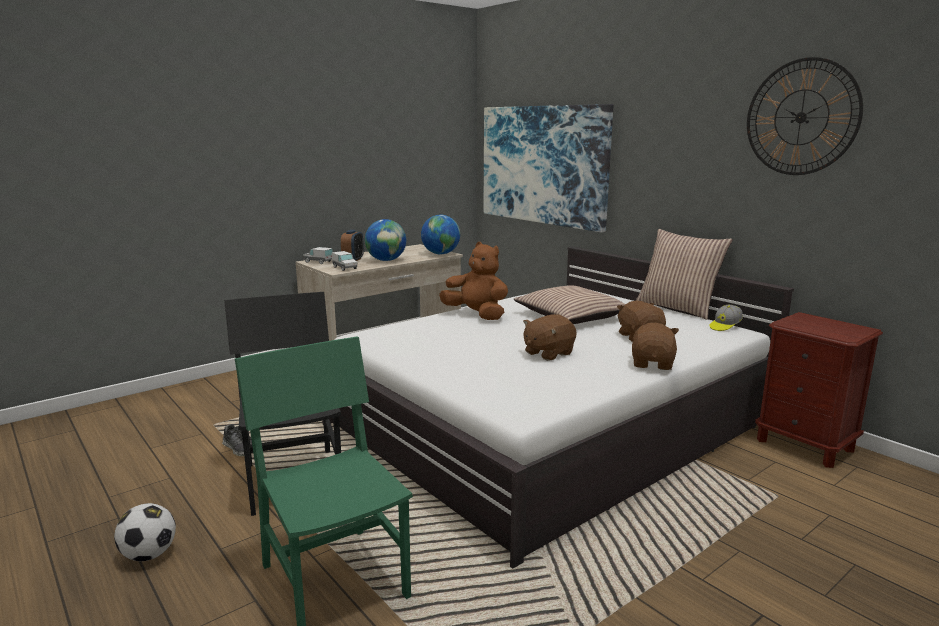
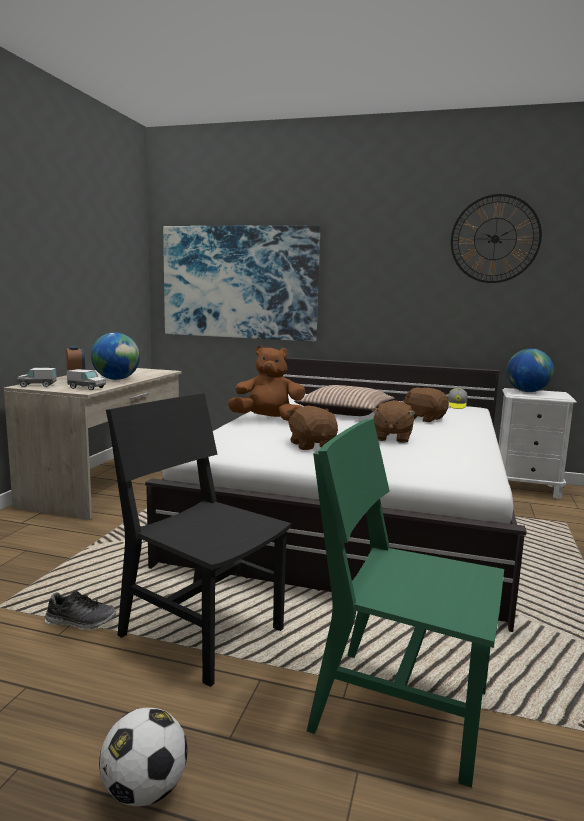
camera: 35 degrees left, 5 degrees down
globe [421,215,460,254] -> globe moved to [507,349,554,392]
brown plush toy [631,323,679,370] -> brown plush toy moved to [287,405,338,450]
pillow [636,229,733,320] -> none
brown nightstand [755,312,883,468] -> white nightstand [499,388,577,499]

